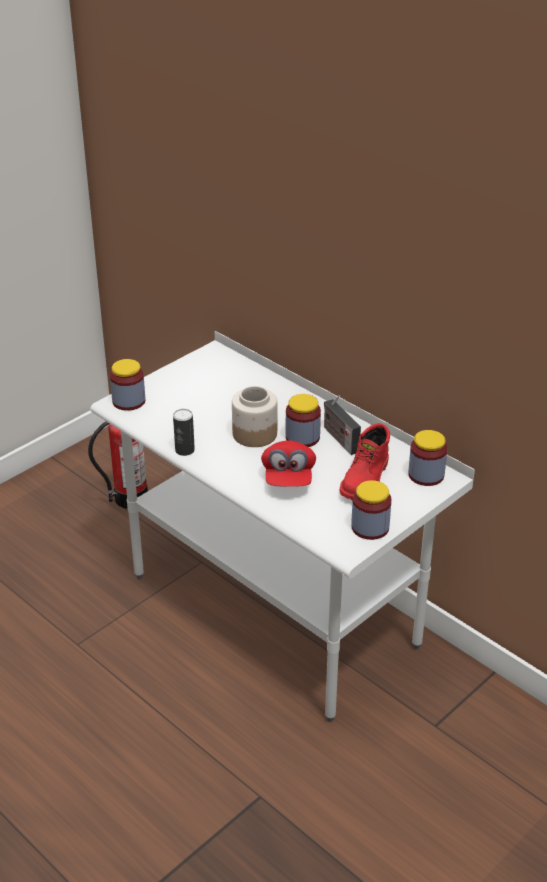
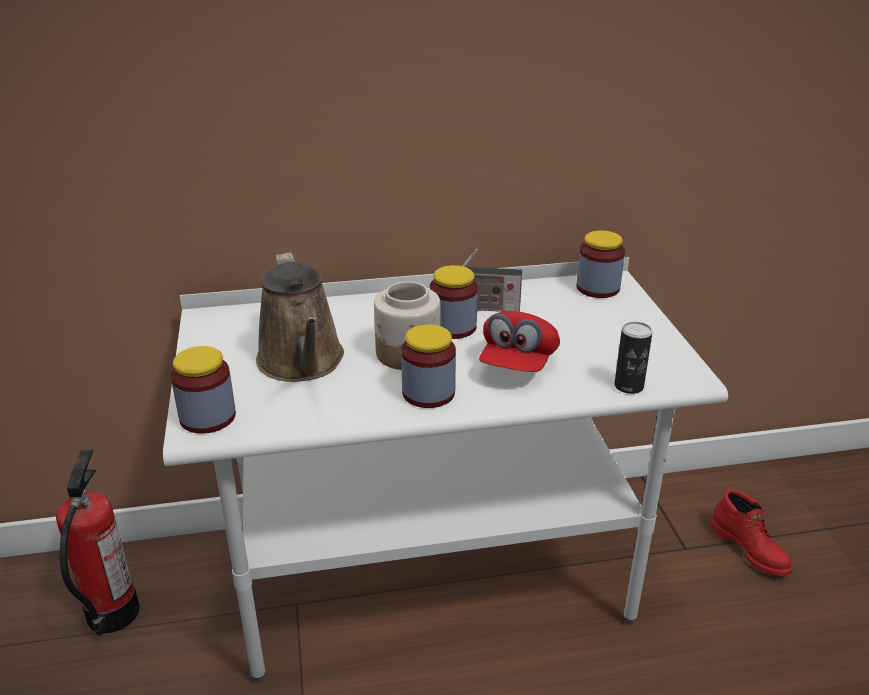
camera: 55 degrees left, 5 degrees down
can [173,409,195,456] -> can moved to [614,322,653,394]
red cap [261,440,316,487] -> red cap turned 75 degrees clockwise [479,311,560,372]
red boot [340,423,390,500] -> red boot moved to [710,489,793,576]
jar [351,480,391,540] -> jar moved to [401,324,456,408]
none -> brown watering can [256,252,344,382]

